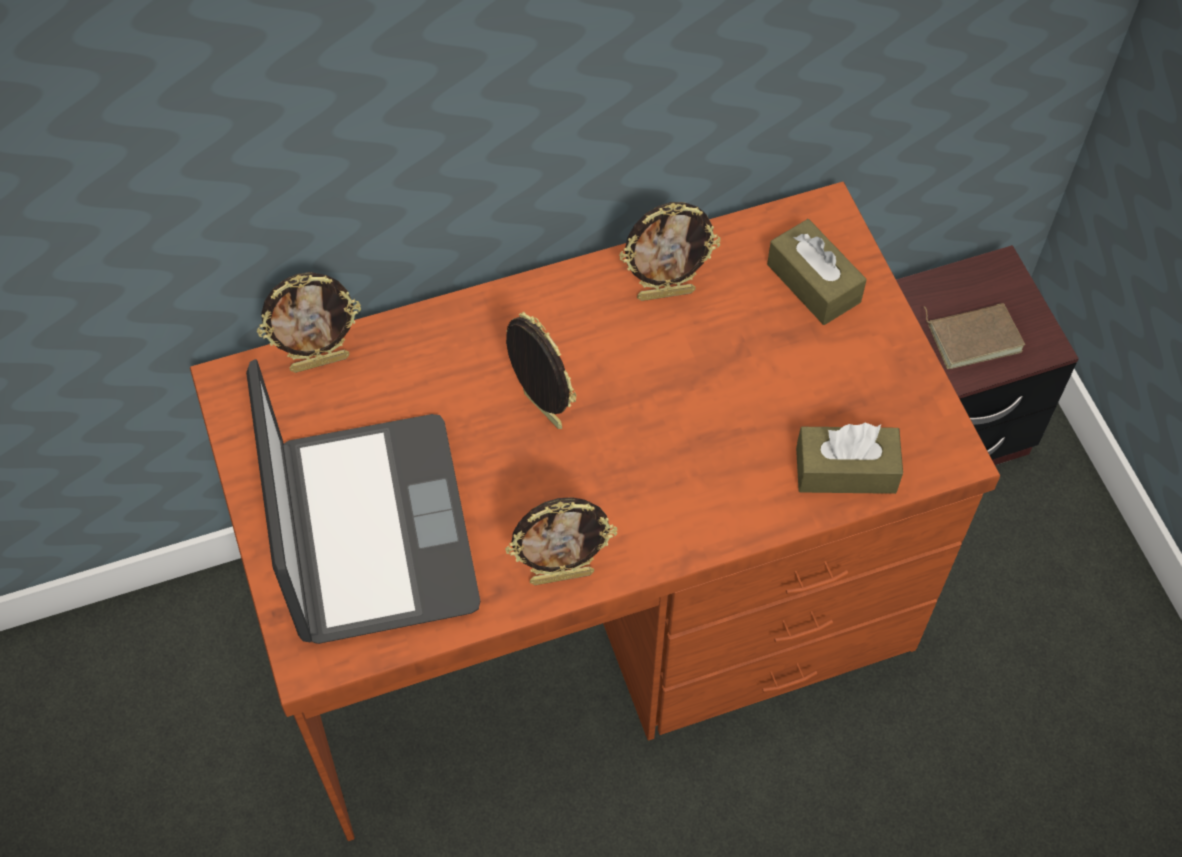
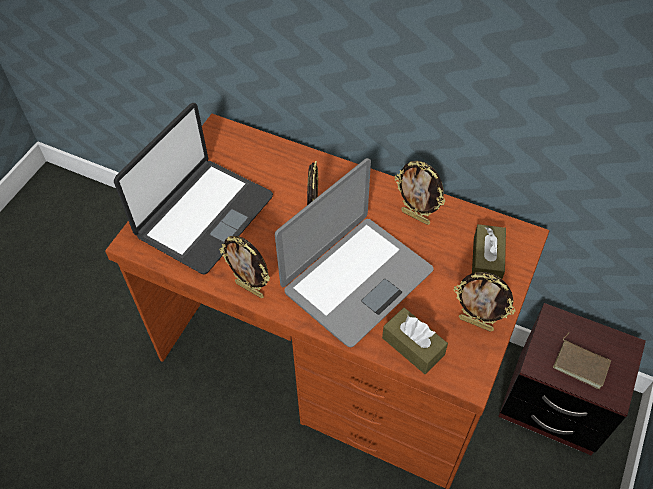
camera: 45 degrees right, 5 degrees down
picture frame [257,272,361,373] -> picture frame moved to [454,272,515,332]
none -> laptop [275,158,434,347]

